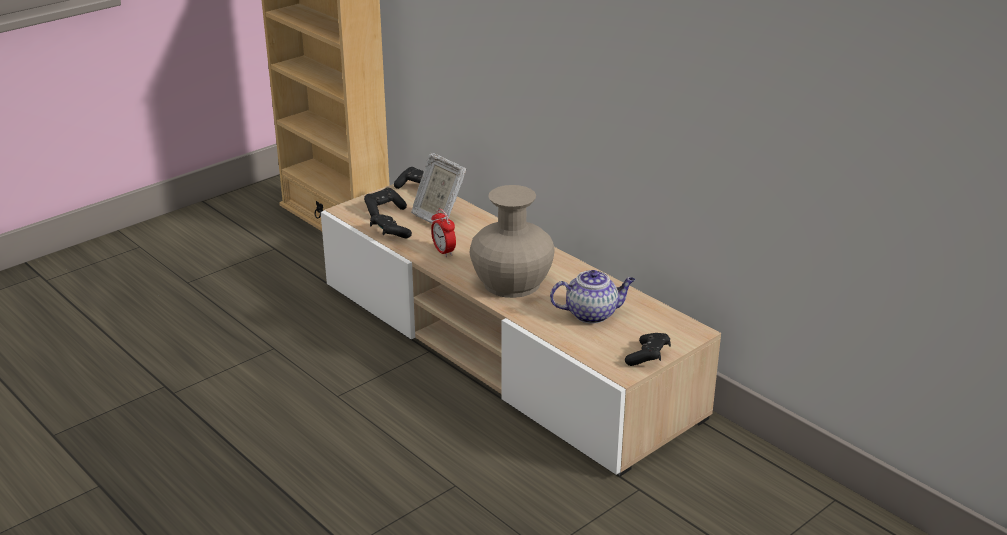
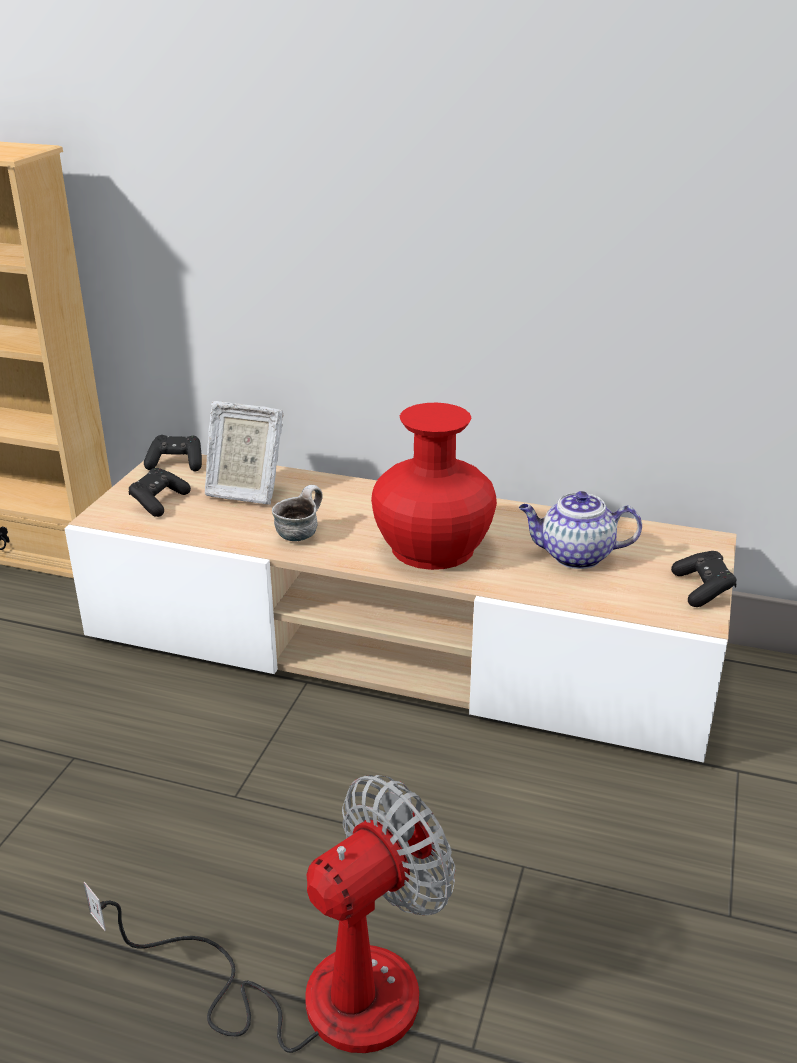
camera: 30 degrees left, 0 degrees up
black game controller [370,214,412,238] -> none
alarm clock [431,208,456,257] -> mug [272,485,323,541]
beige vase [470,185,555,298] -> red vase [371,403,497,570]
teapot [550,270,635,324] -> teapot turned 135 degrees counterclockwise [519,491,642,569]
none -> fan [83,775,456,1053]

